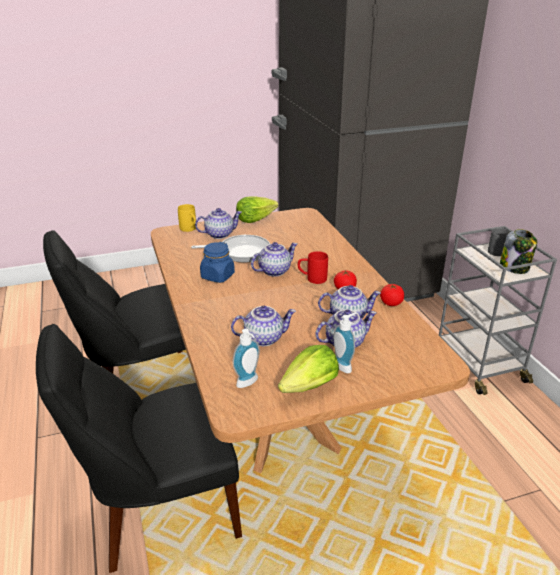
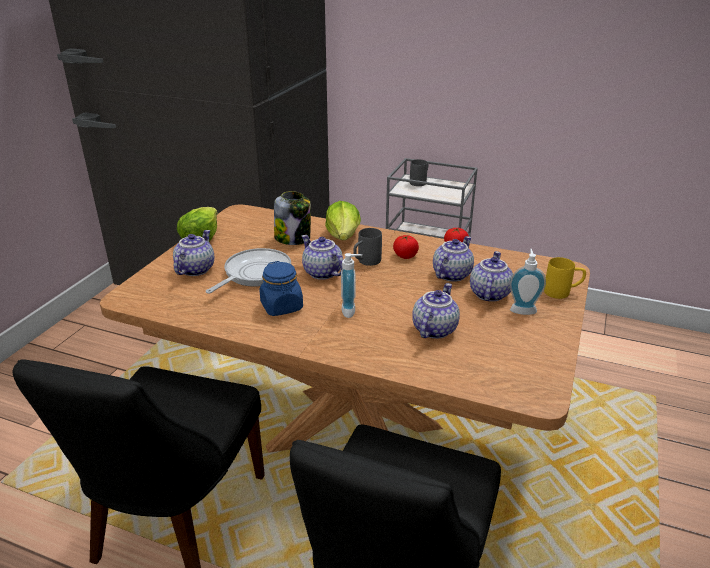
camera: 50 degrees left, 0 degrees up
yellow mug [178,204,196,232] -> yellow mug moved to [544,257,586,299]
soap dispenser [233,329,260,388] -> soap dispenser moved to [341,253,362,318]
teapot [251,242,297,277] -> teapot turned 45 degrees counterclockwise [302,235,343,280]
lettuce [278,345,339,393] -> lettuce moved to [325,201,361,240]
red mug [298,251,328,284] -> grey mug [353,228,382,266]
jar [500,229,537,274] -> jar moved to [274,191,311,245]

